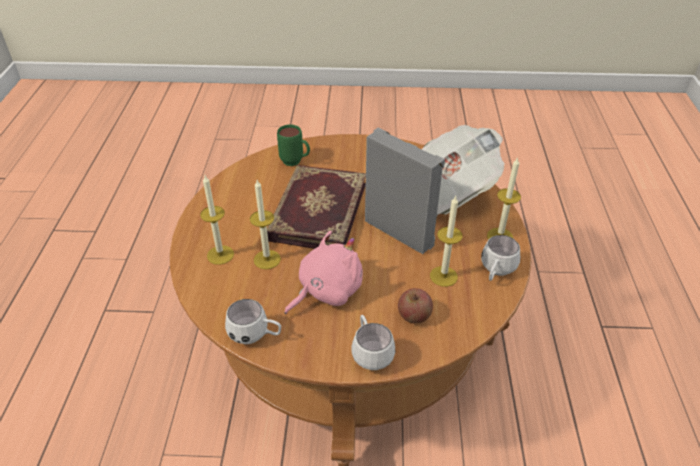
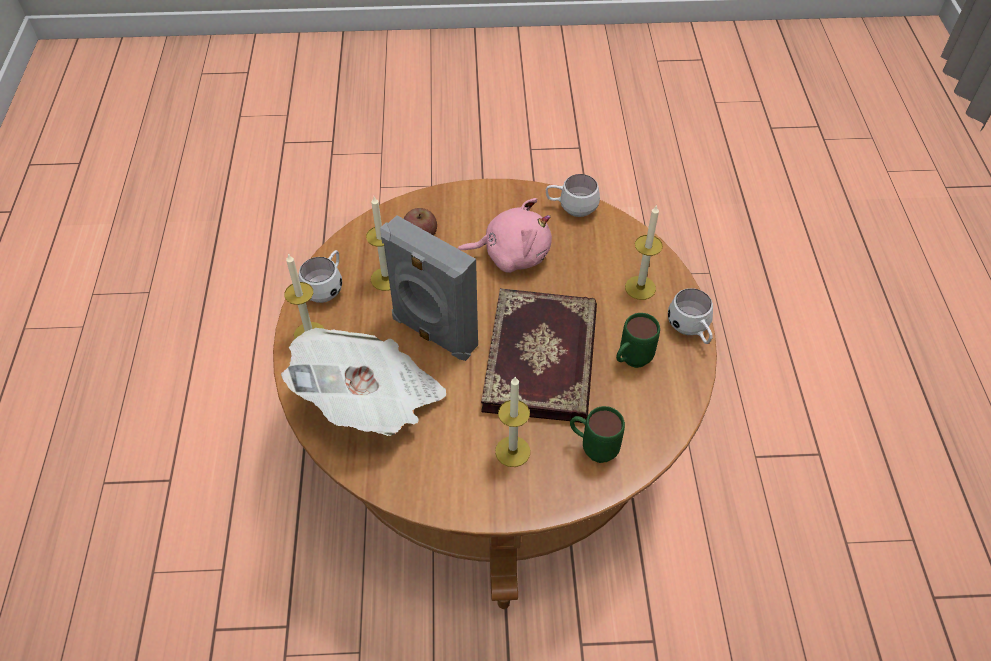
camera: 175 degrees right, 10 degrees up
candle [250,180,281,269] -> candle moved to [495,377,530,467]
pink plush toy [284,231,363,314] -> pink plush toy turned 135 degrees counterclockwise [458,198,552,273]
white mug [351,315,395,370] -> white mug moved to [668,288,713,344]
none -> green mug [616,313,660,368]

